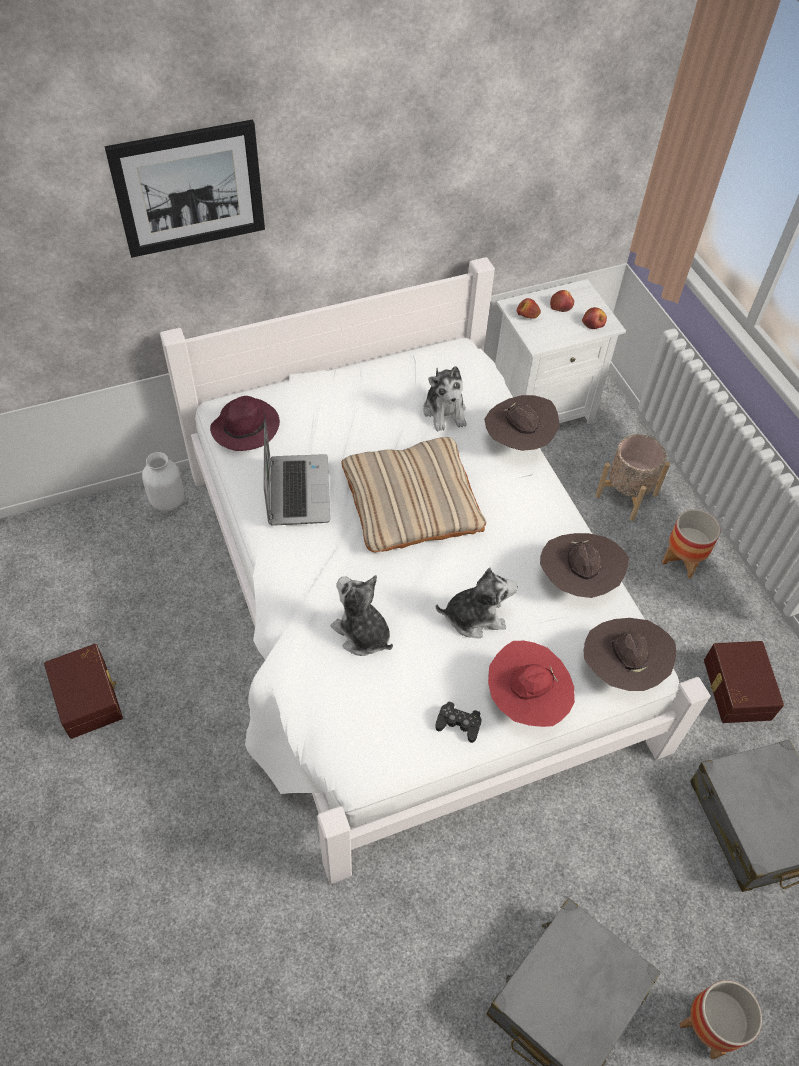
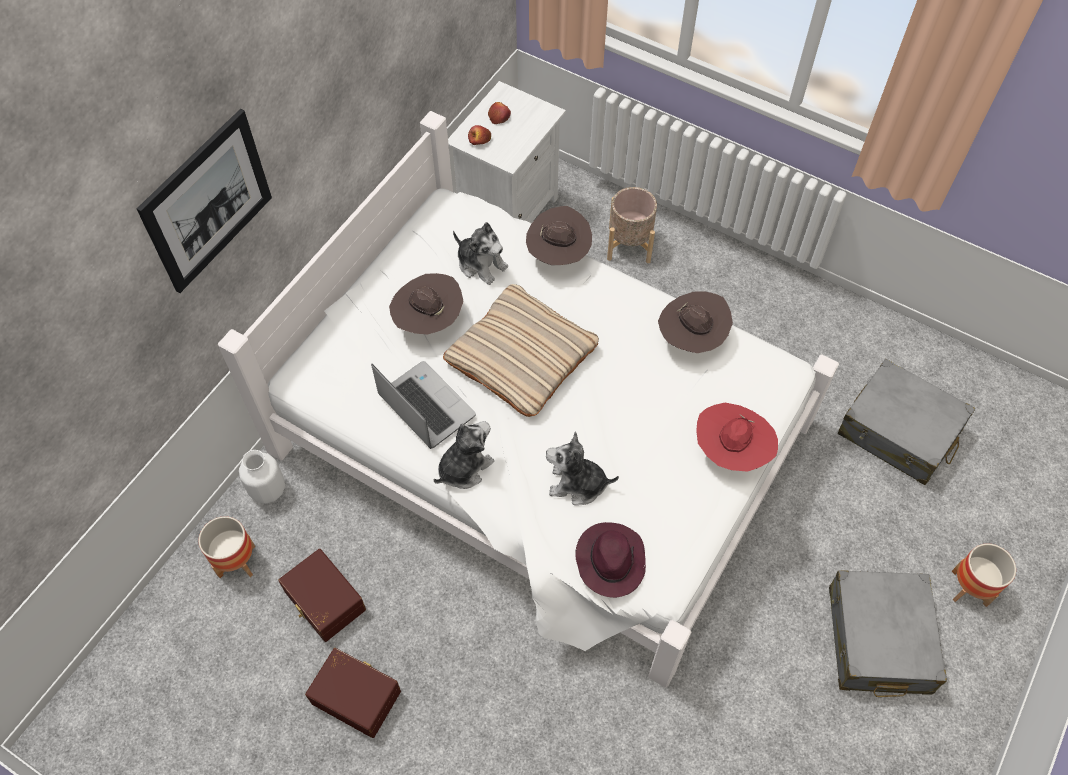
camera: 35 degrees left, 5 degrees up
purple hat [210,396,280,451] -> purple hat moved to [575,522,646,598]
black game controller [435,701,482,743] -> none
plush toy [436,567,518,638] -> plush toy moved to [434,421,494,489]
apple [582,307,607,329] -> none
brown hat [584,618,677,691] -> brown hat moved to [389,273,464,335]
planter [662,509,720,578] -> planter moved to [199,516,255,578]
brown storage box [704,641,784,723] -> brown storage box moved to [278,549,366,642]

